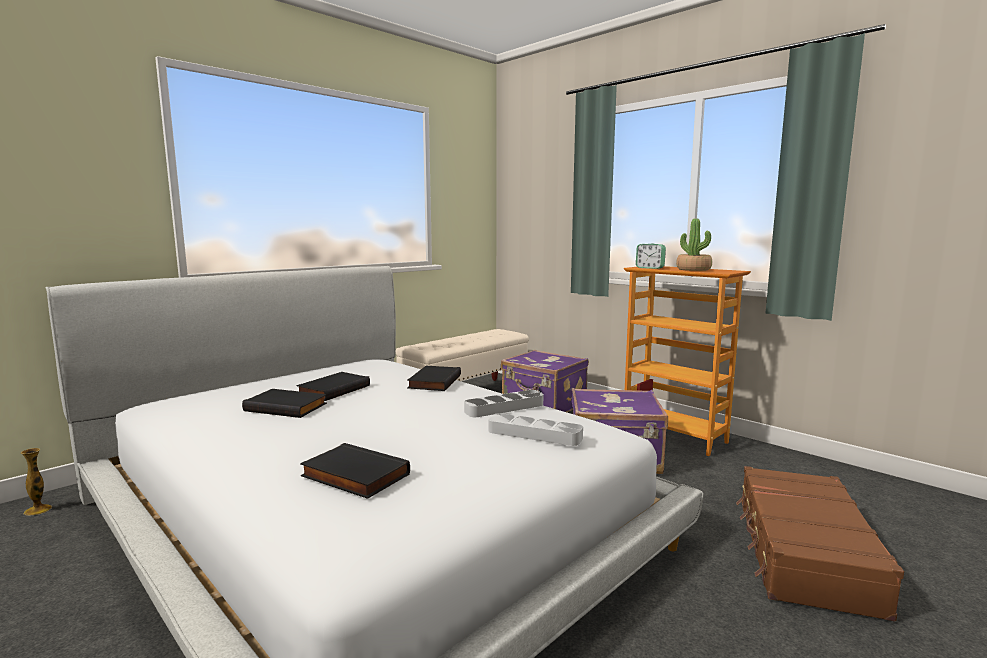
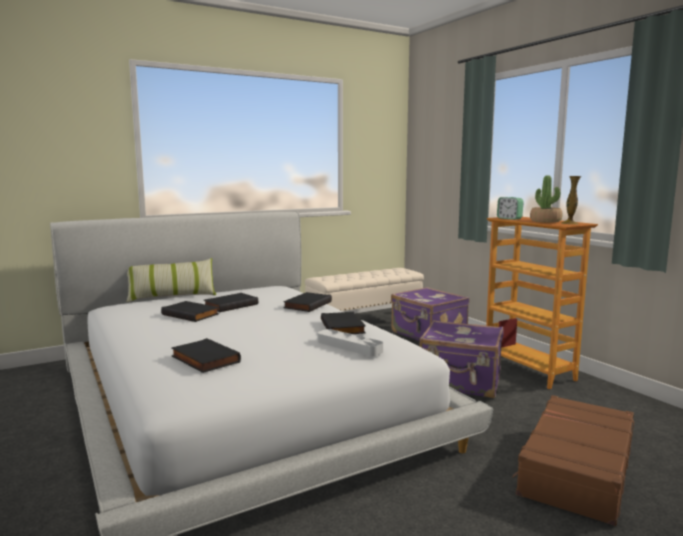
camera: 15 degrees right, 0 degrees up
vase [21,448,52,516] -> vase moved to [562,176,581,224]
grey tray [464,390,543,417] -> black book [321,312,366,334]
none -> pillow [127,258,216,303]

